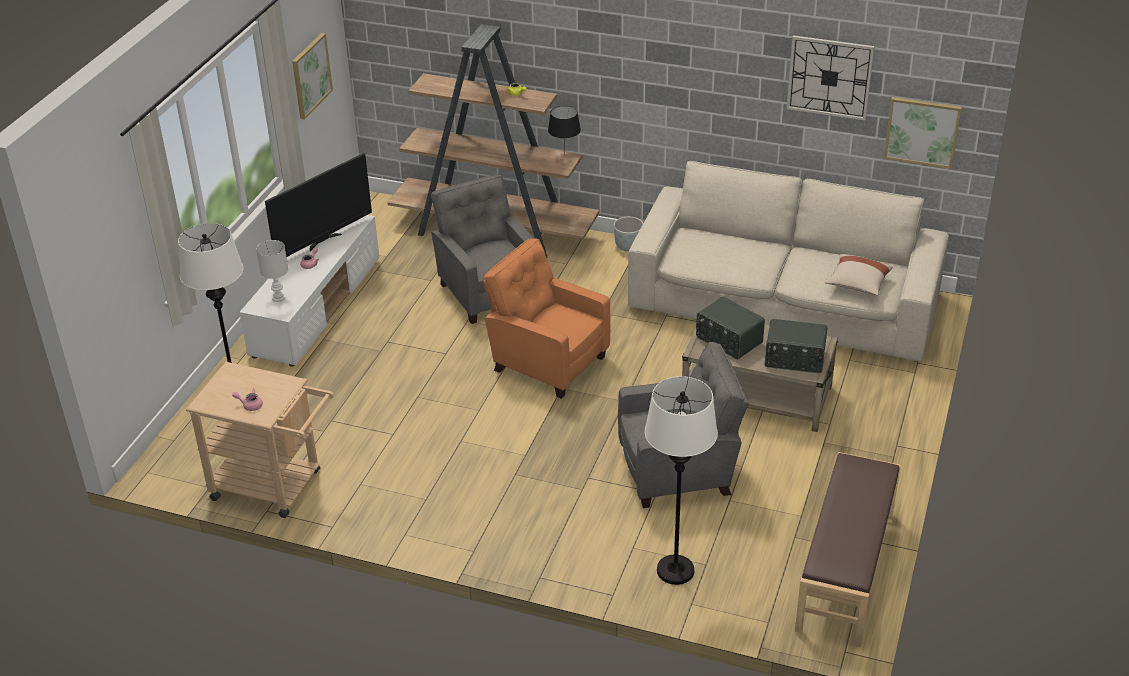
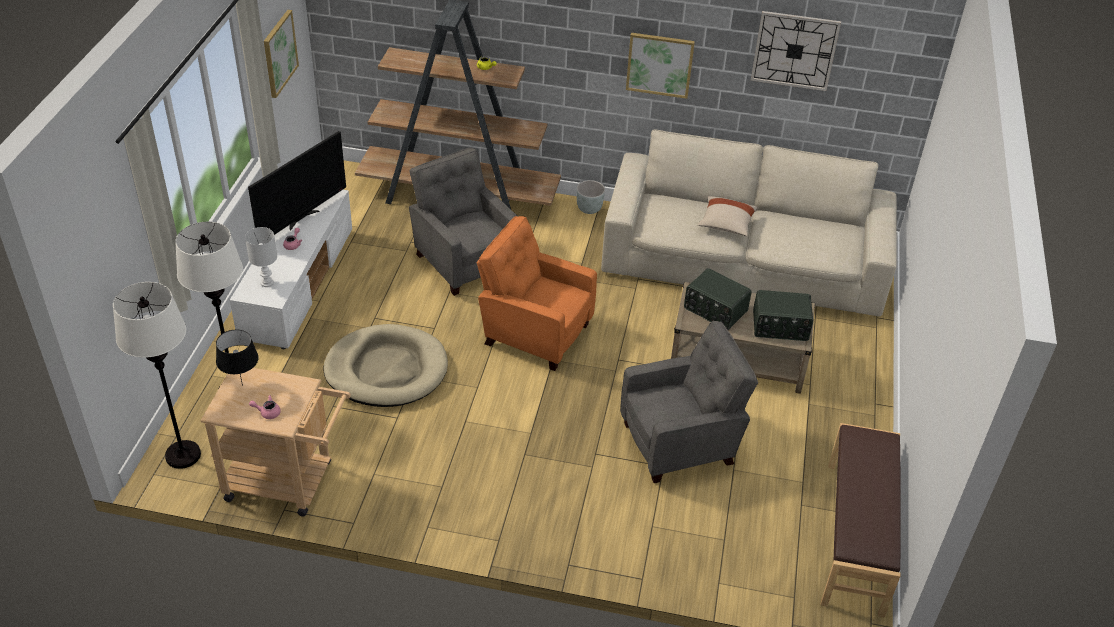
camera: 10 degrees left, 5 degrees up
black table lamp [548,106,581,147] -> black table lamp moved to [216,330,259,386]
white floor lamp [645,376,718,585] -> white floor lamp moved to [113,282,201,469]
beige pillow [825,254,893,296] -> beige pillow moved to [698,196,758,236]
picture [884,97,962,169] -> picture moved to [626,33,695,99]
none -> beige dog bed [323,324,448,407]

